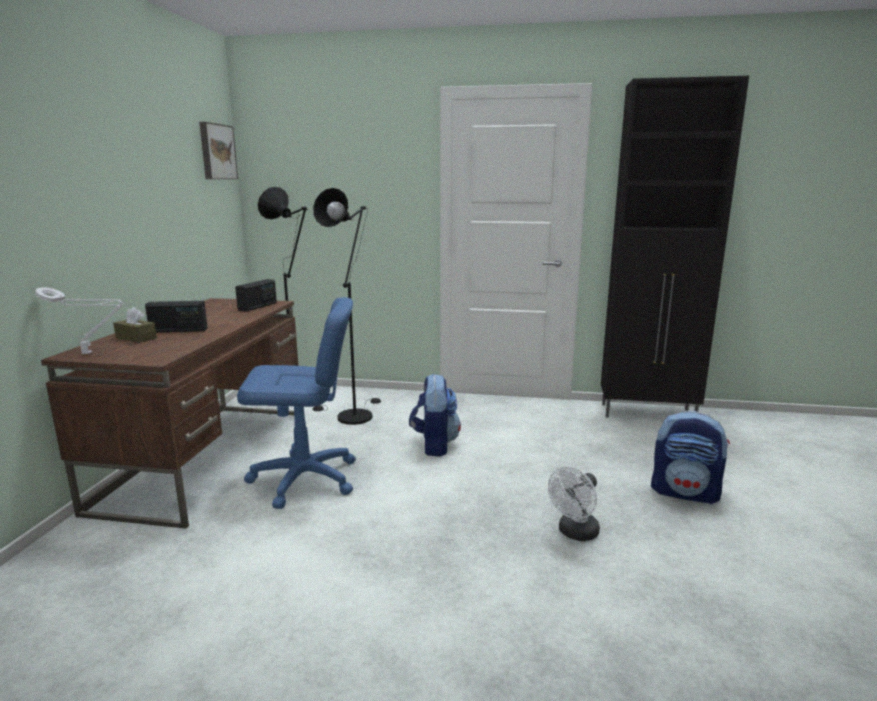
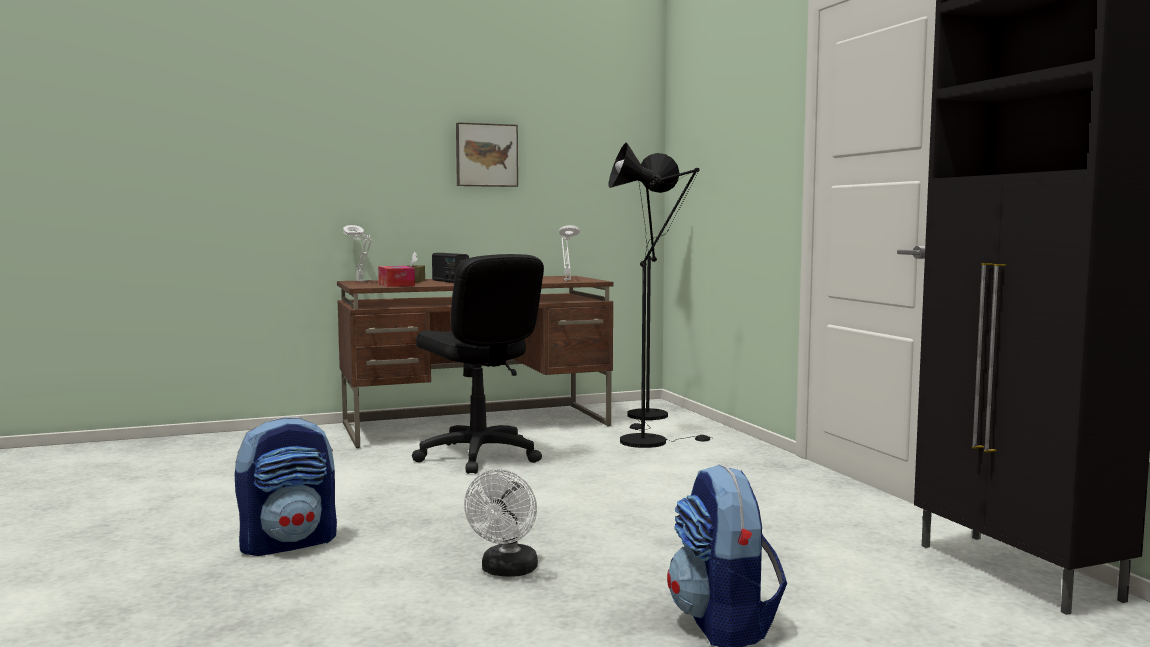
camera: 60 degrees right, 10 degrees down
picture [199,122,238,179] -> picture moved to [456,122,518,187]
radio [235,279,277,312] -> white table lamp [559,225,580,281]
blue office chair [237,297,356,509] -> black office chair [412,254,544,474]
backpack [409,374,461,457] -> backpack moved to [235,417,337,556]
white fan [548,466,600,541] -> white fan turned 90 degrees counterclockwise [464,469,538,577]
none -> tissue box [378,266,415,287]

